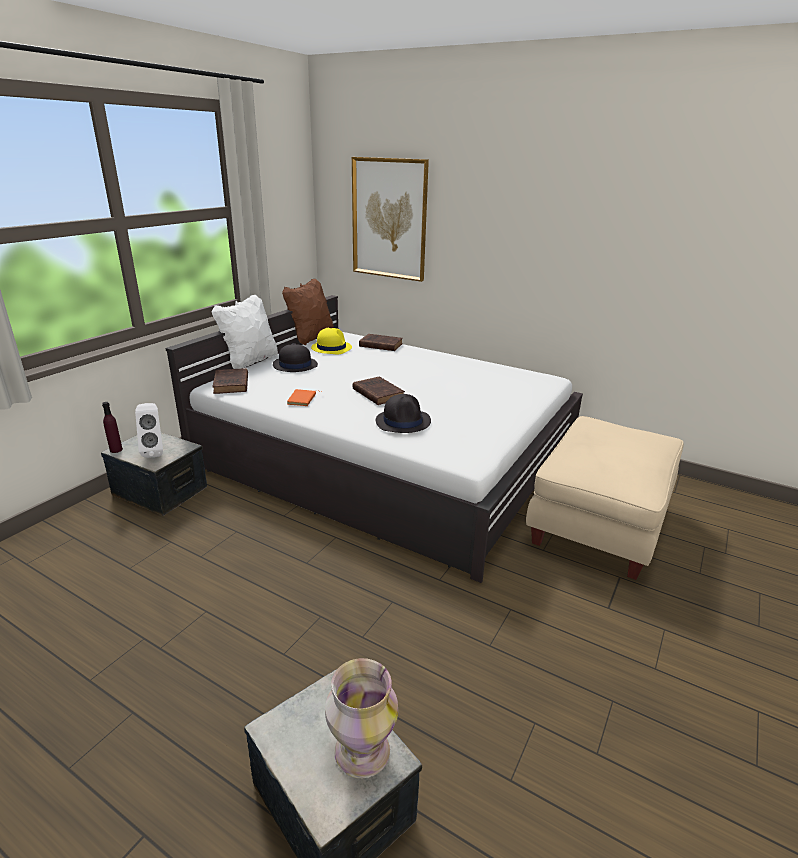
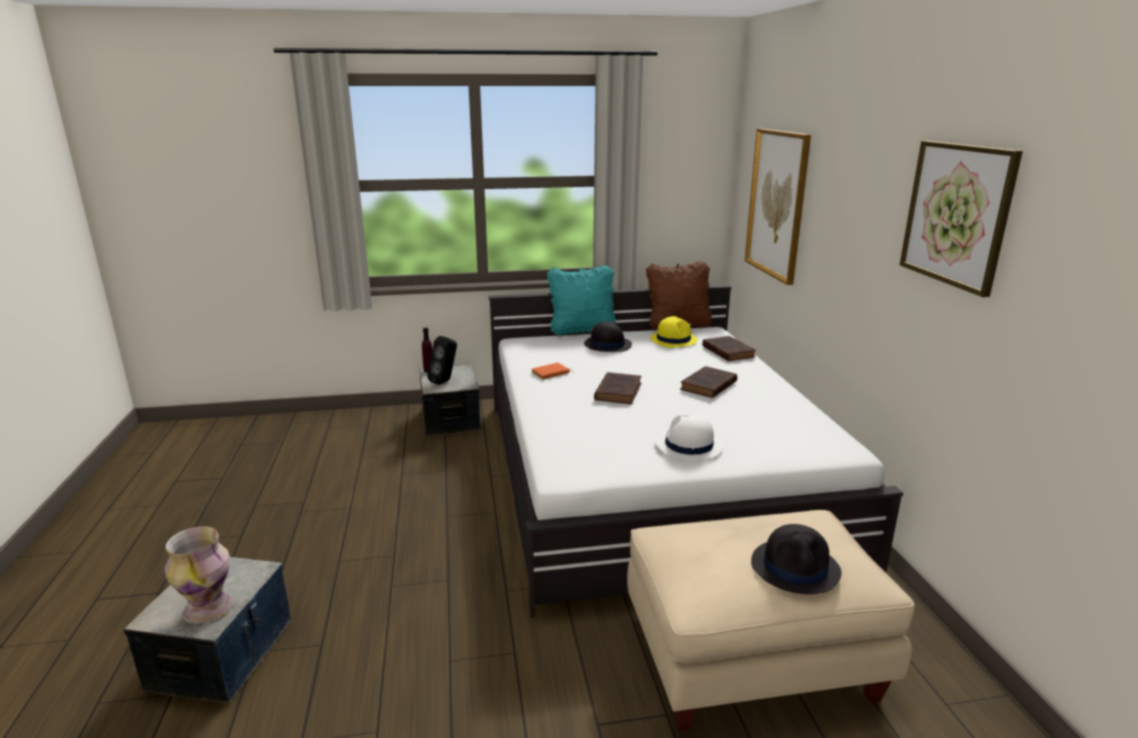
camera: 50 degrees right, 5 degrees down
white speaker [135,403,163,458] -> black speaker [427,336,457,385]
white pillow [212,295,278,369] -> turquoise pillow [547,265,616,336]
brown book [212,368,248,394] -> brown book moved to [680,366,737,398]
black hat [376,394,431,433] -> black hat moved to [751,524,842,594]
none -> white hat [655,414,723,461]
none -> picture [900,141,1023,297]

